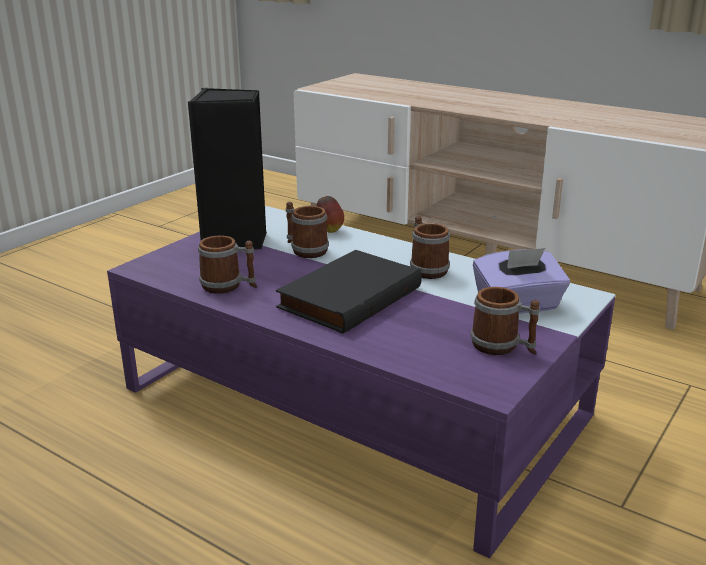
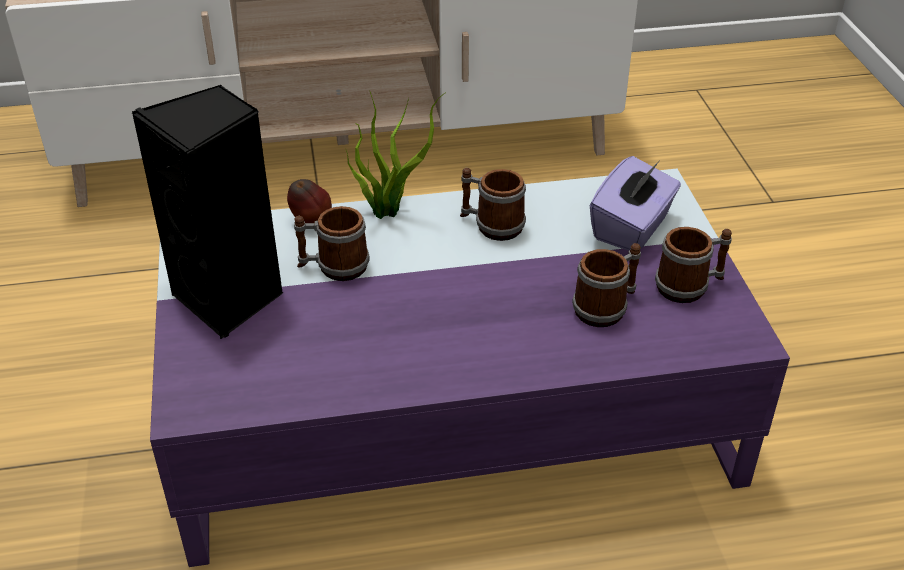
camera: 45 degrees left, 15 degrees up
mug [198,236,257,294] -> mug moved to [572,243,641,327]
black book [276,250,422,334] -> none
none -> potted plant [346,90,445,219]

